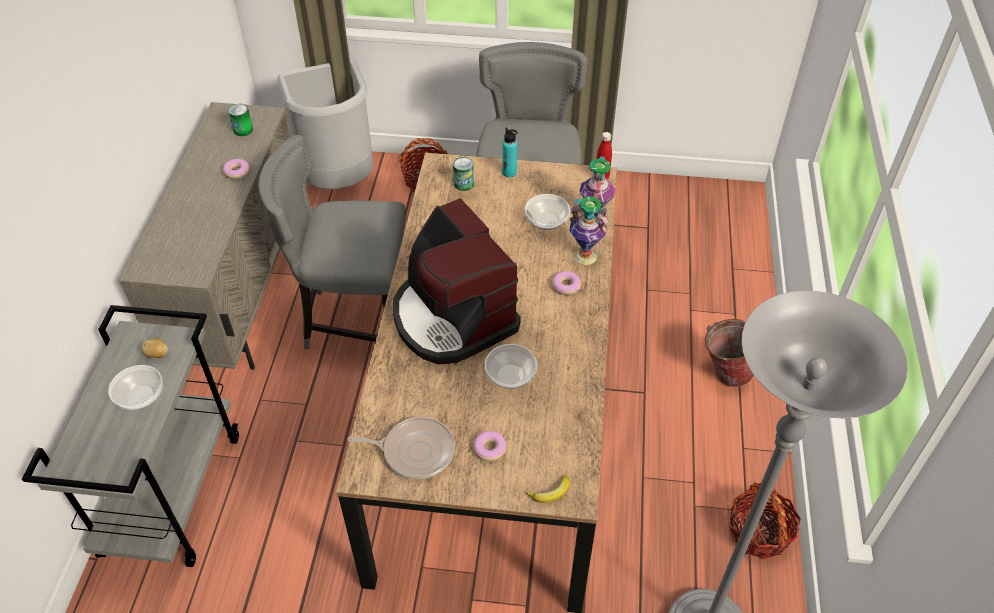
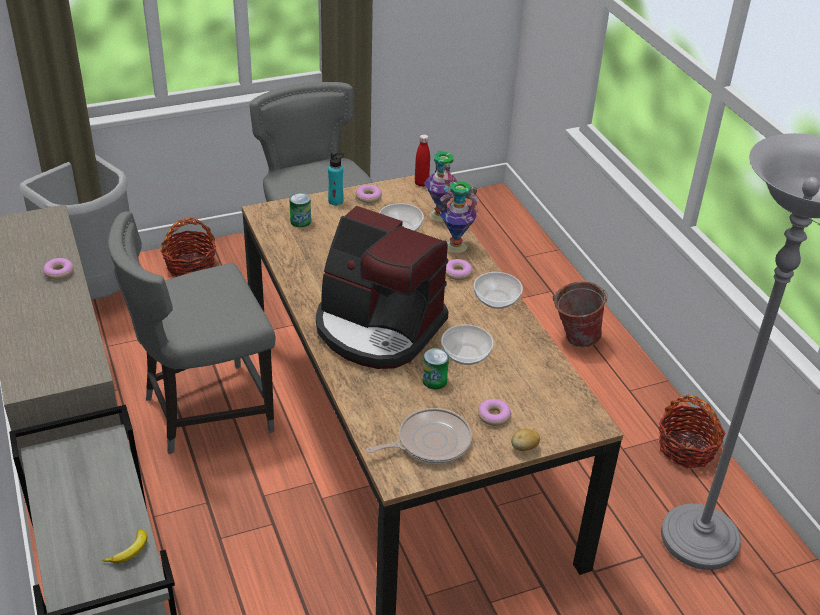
camera: 30 degrees left, 10 degrees down
bowl [108,365,163,410] -> bowl moved to [474,272,523,309]
potato [141,338,168,358] -> potato moved to [511,429,540,451]
can [228,104,253,136] -> can moved to [423,348,449,389]
banana [525,475,570,503] -> banana moved to [102,529,147,564]
none -> donut [356,185,382,203]

